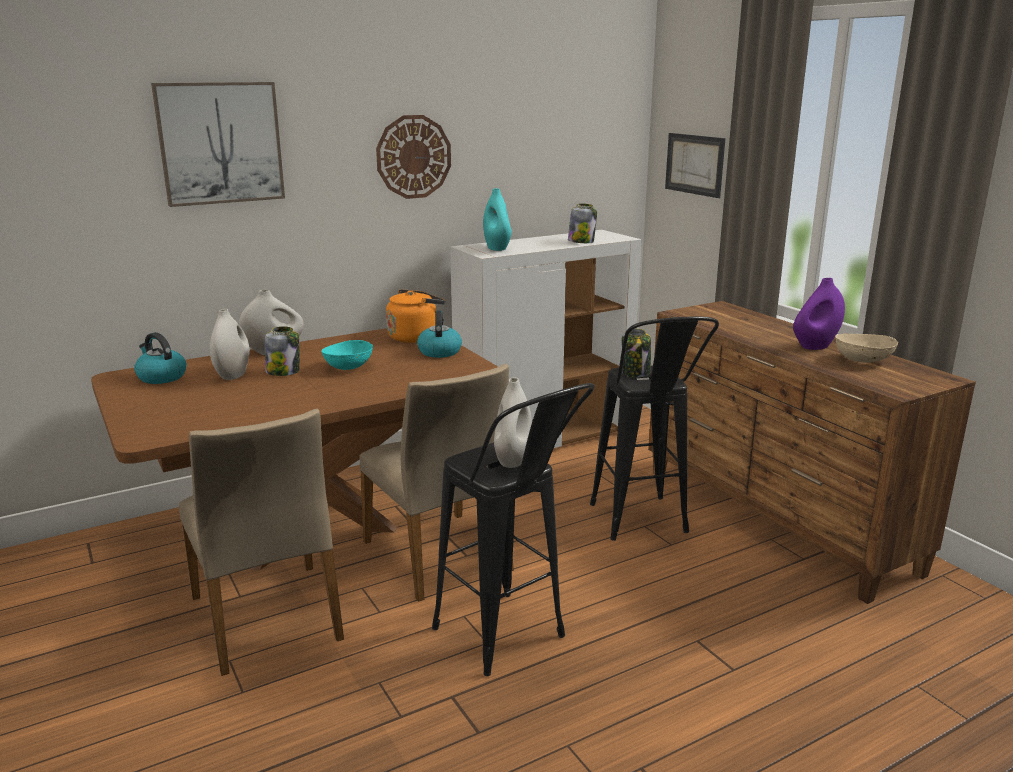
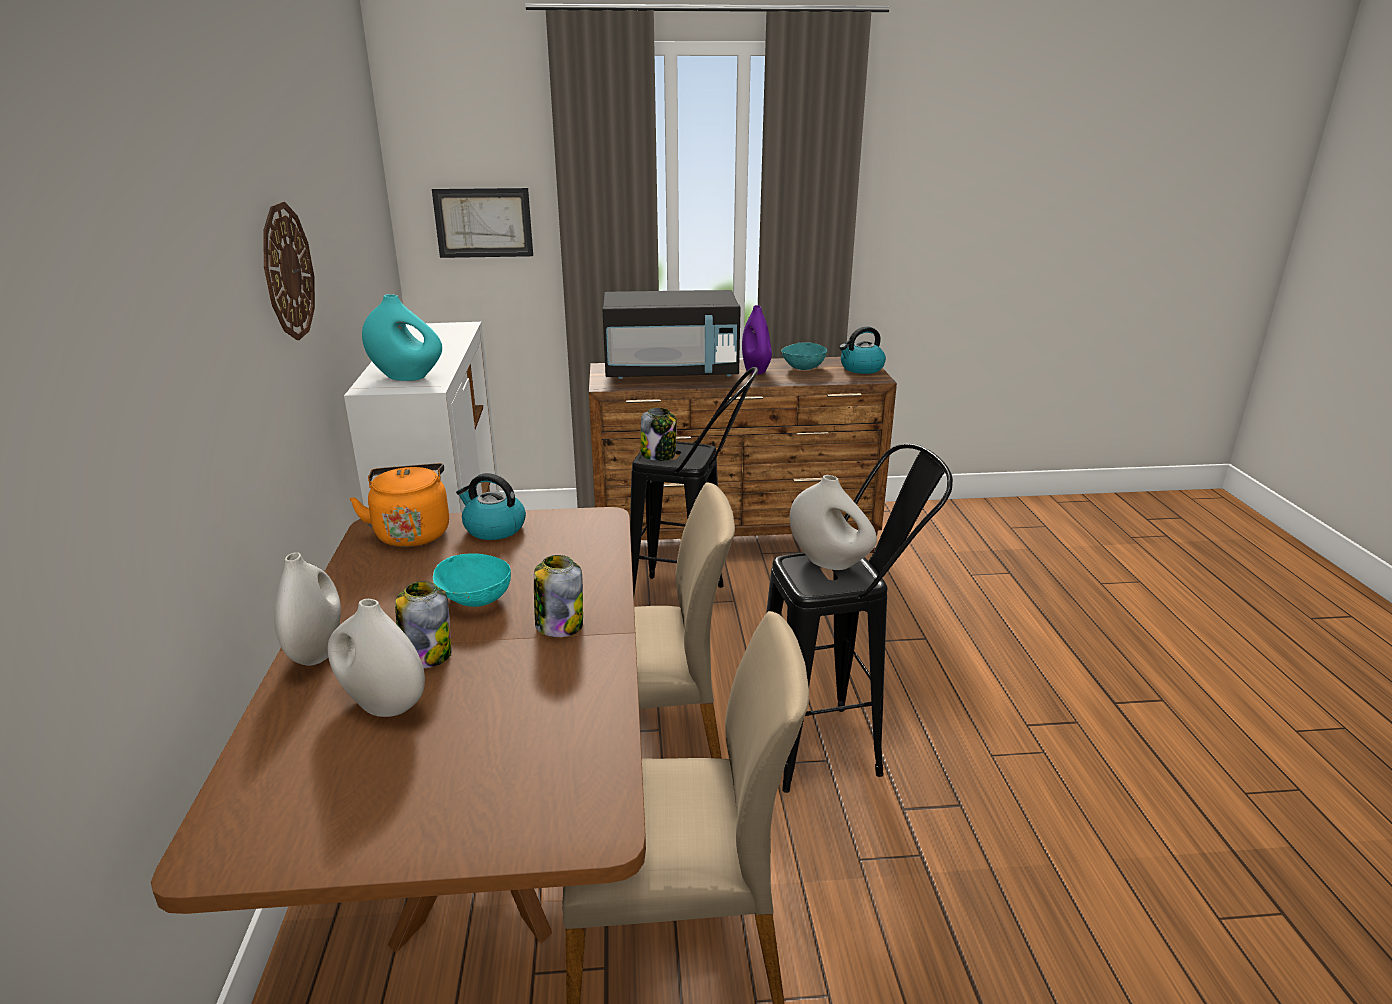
camera: 65 degrees left, 5 degrees up
kettle [134,332,187,384] -> kettle moved to [839,327,886,374]
picture [151,82,285,207] -> none
jar [568,204,597,243] -> jar moved to [534,555,583,637]
beige bowl [835,334,898,363] -> turquoise bowl [781,342,827,370]
none -> black microwave [602,290,741,379]

